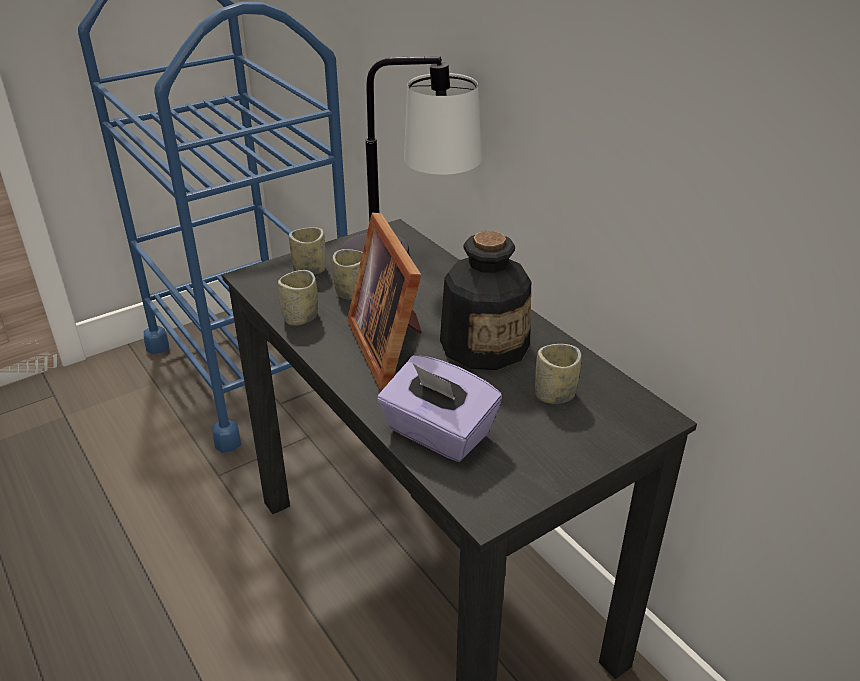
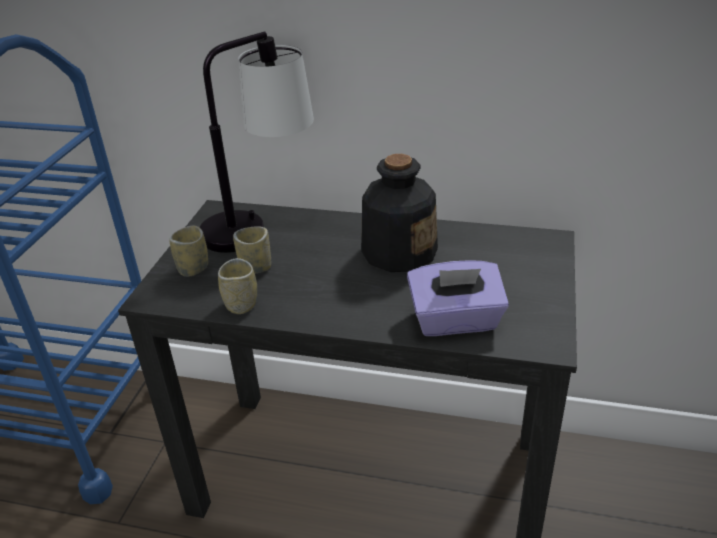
camera: 40 degrees left, 0 degrees up
picture frame [347,212,422,390] -> none
cup [535,344,581,404] -> none

